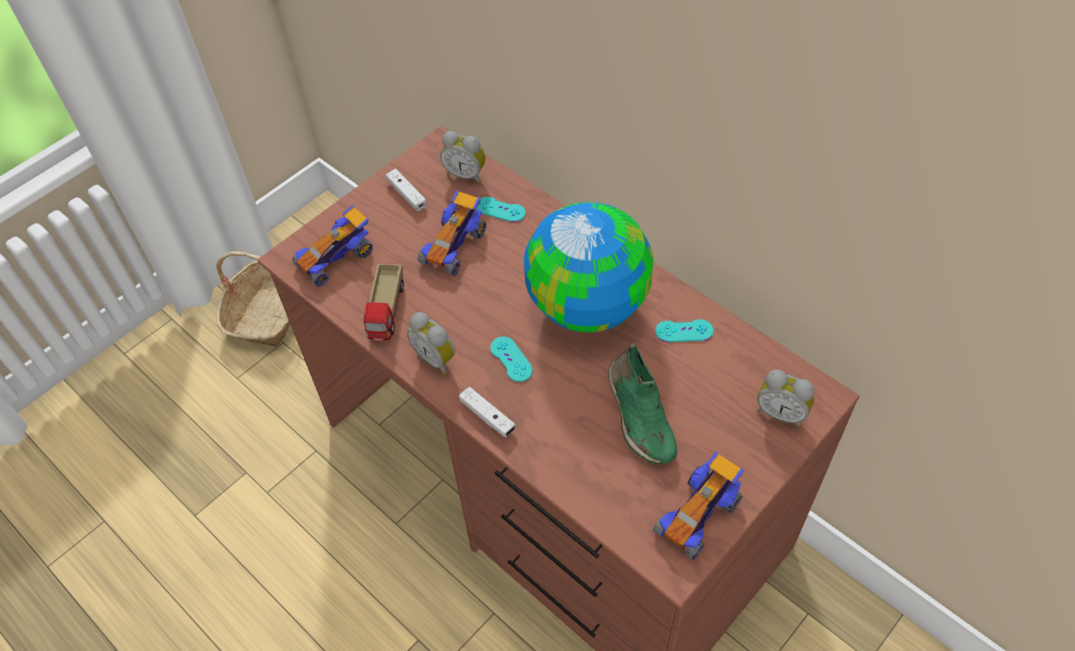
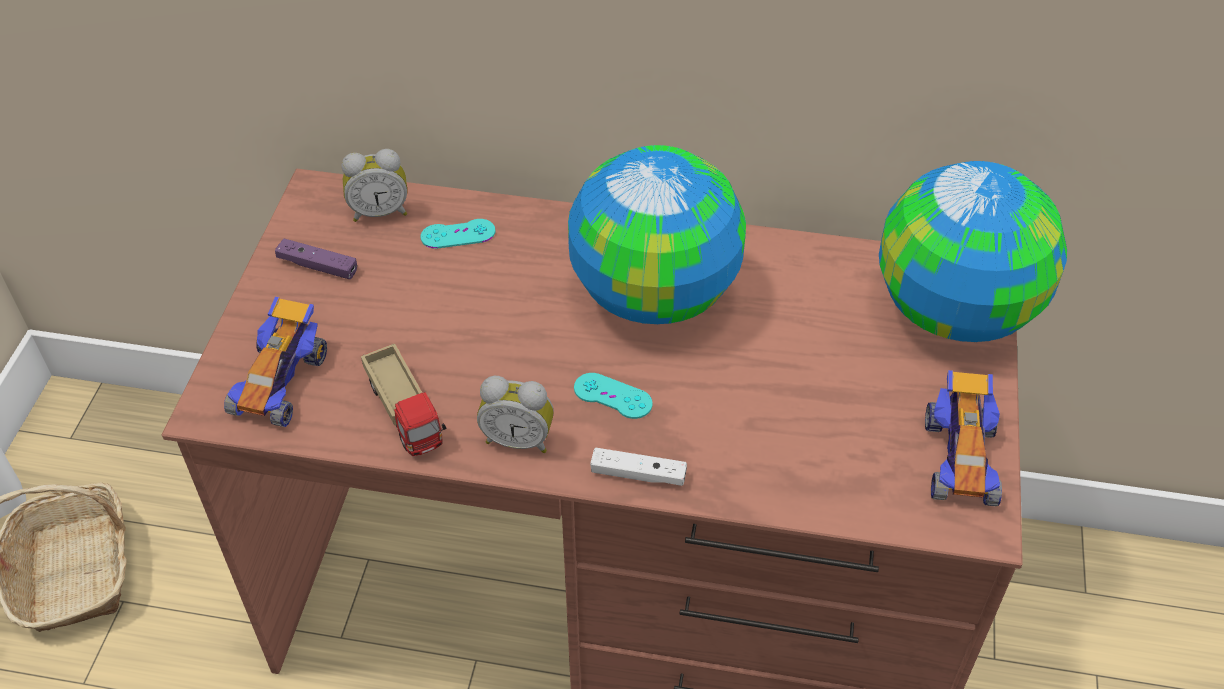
camera: 35 degrees left, 5 degrees down
white game controller [386,169,427,211] -> purple game controller [275,238,357,279]
toy car [418,190,486,275] -> none
green shoe [608,343,677,464] -> none
turquoise game controller [655,319,713,342] -> none
alarm clock [757,370,814,428] -> globe [879,161,1067,342]

